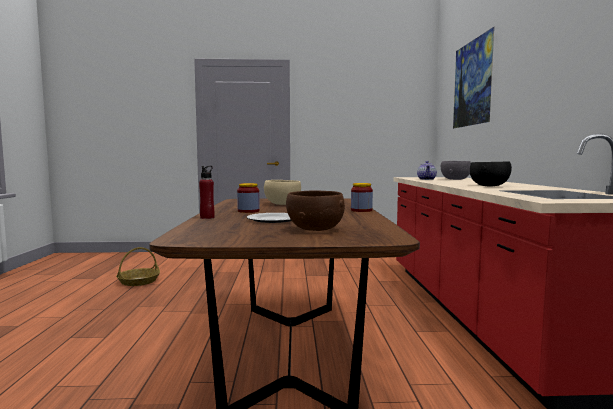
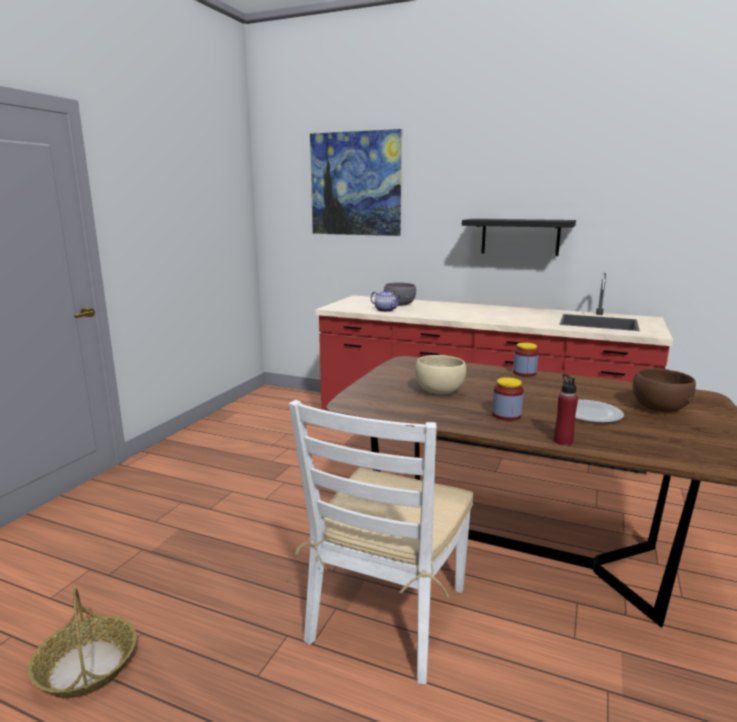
camera: 65 degrees left, 10 degrees up
black bowl [470,161,512,186] -> none
none -> white chair [289,400,474,684]
none -> black shelf [462,219,576,256]

